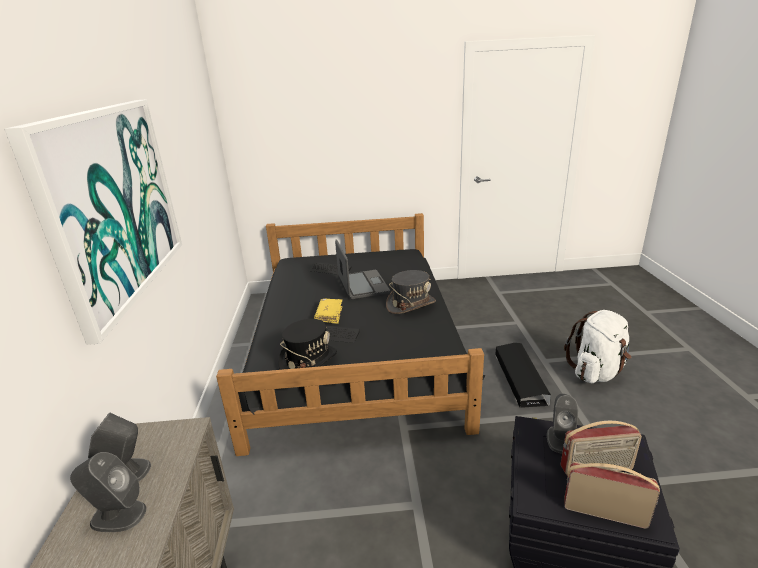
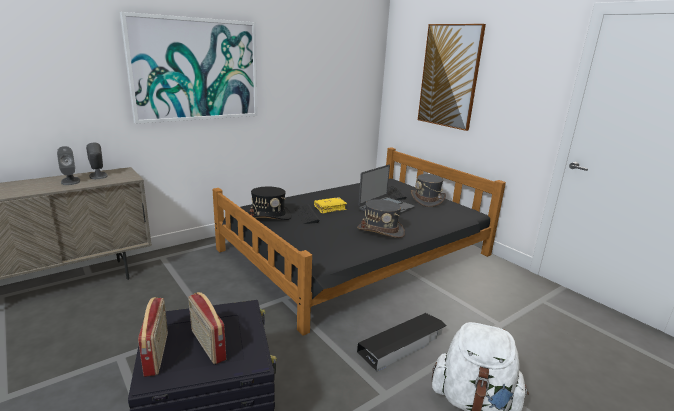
camera: 55 degrees right, 5 degrees down
grey speaker [547,394,578,454] -> none
none -> grey hat [411,174,446,207]
none -> picture [418,24,486,131]

